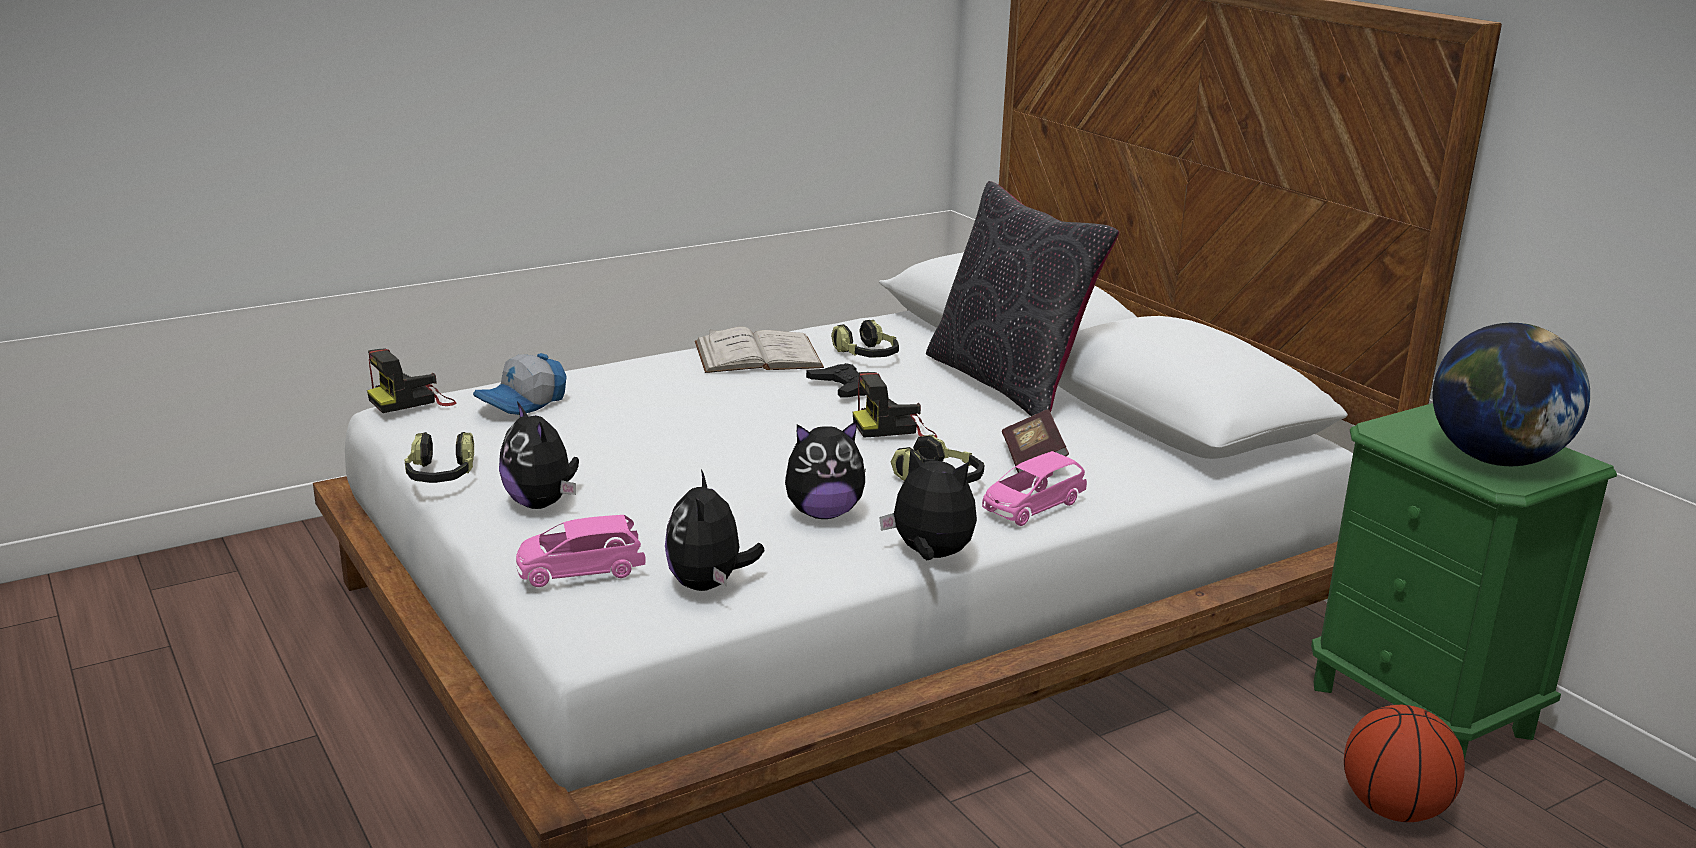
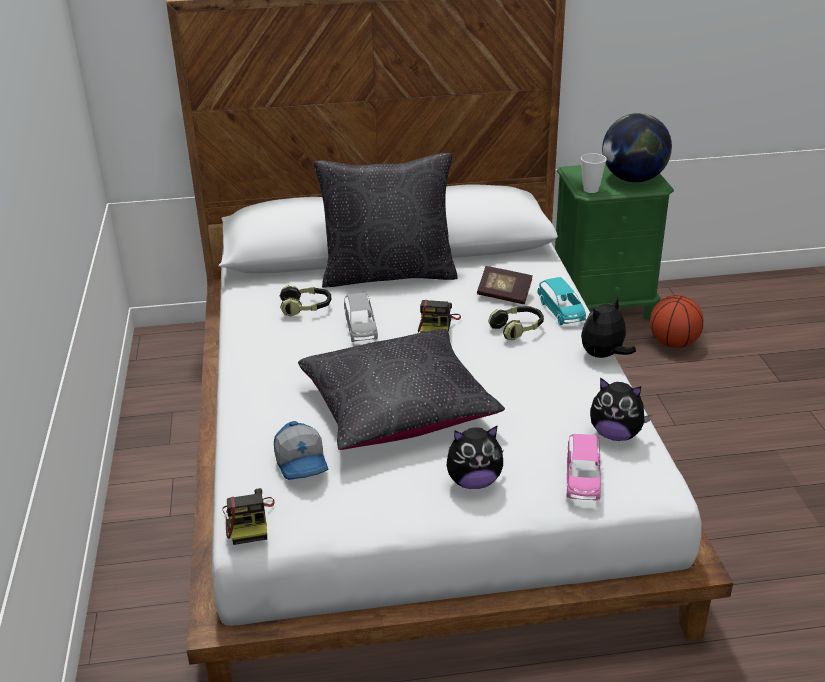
camera: 65 degrees left, 10 degrees up
headphones [404,432,474,483] -> none
white book [695,327,824,373] -> none
plush toy [785,421,866,519] -> none
black game controller [806,363,866,397] -> grey toy car [344,293,378,342]
pink toy car [982,451,1087,526] -> turquoise toy car [538,277,586,325]
none -> black pillow [298,329,505,450]
none -> cup [581,153,607,193]

